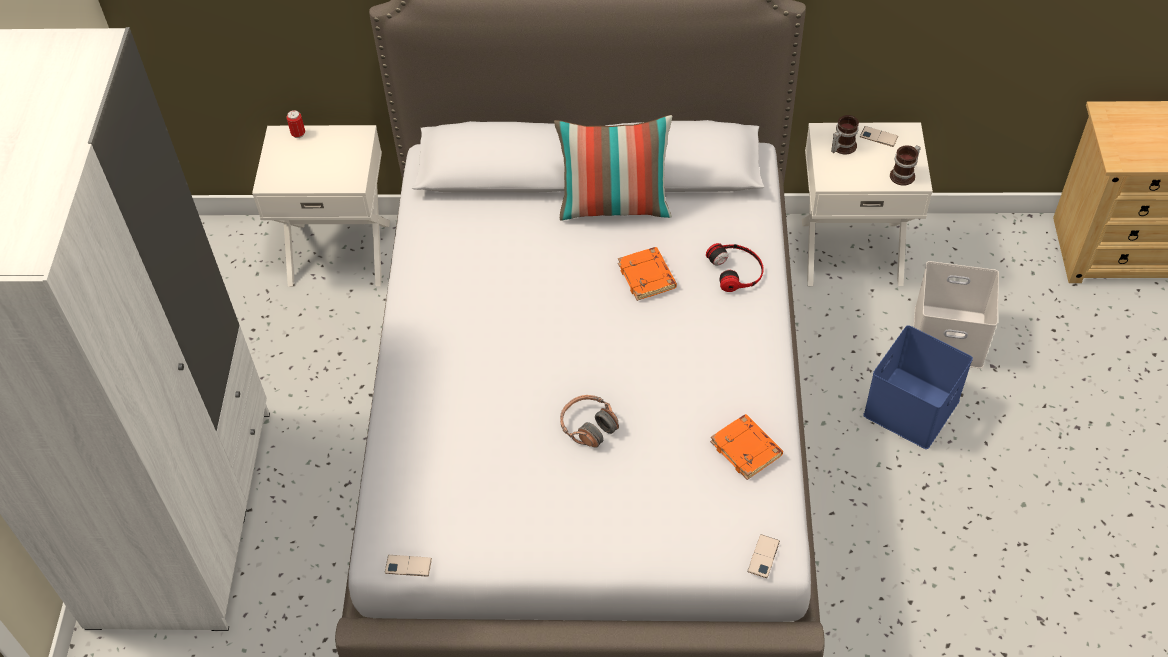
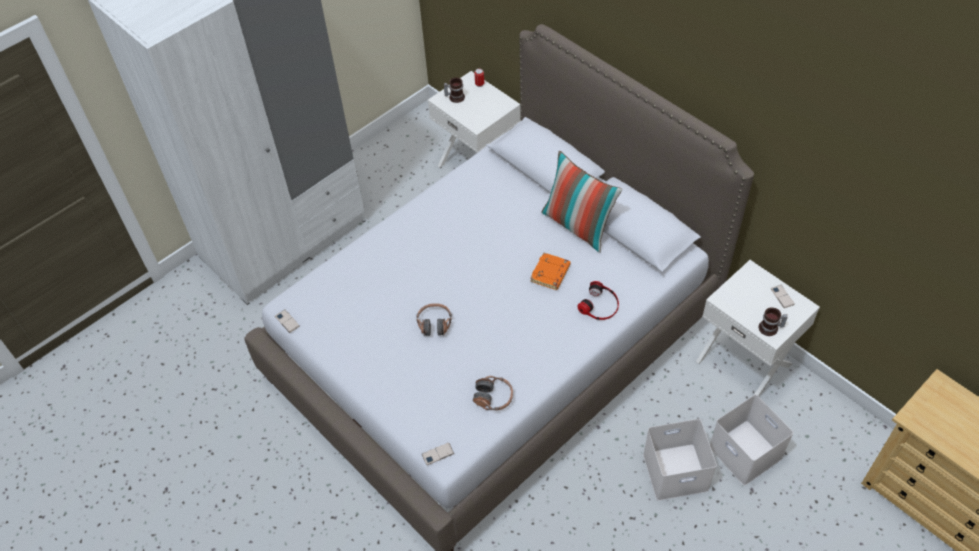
camera: 45 degrees right, 0 degrees up
orange book [710,414,783,480] -> headphones [473,376,513,411]
mug [831,115,859,154] -> mug moved to [444,77,465,103]
blue storage box [863,325,973,449] -> white storage box [643,419,717,501]

